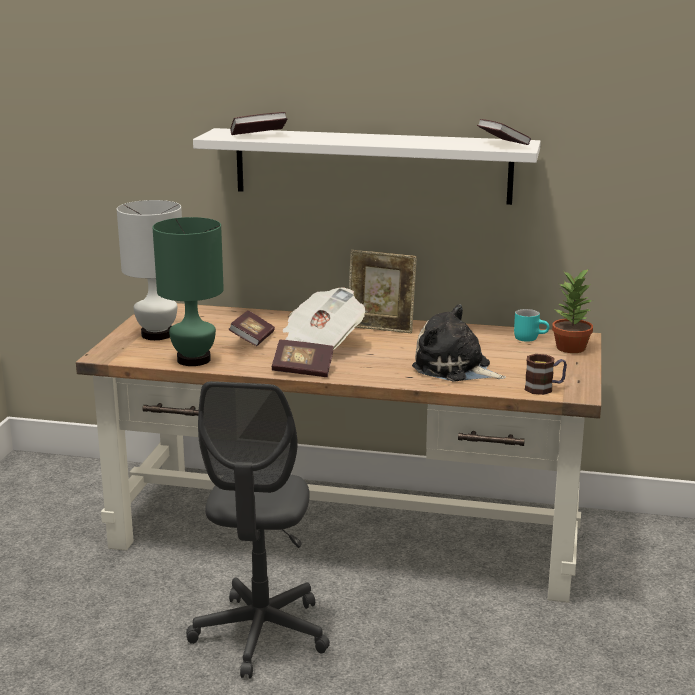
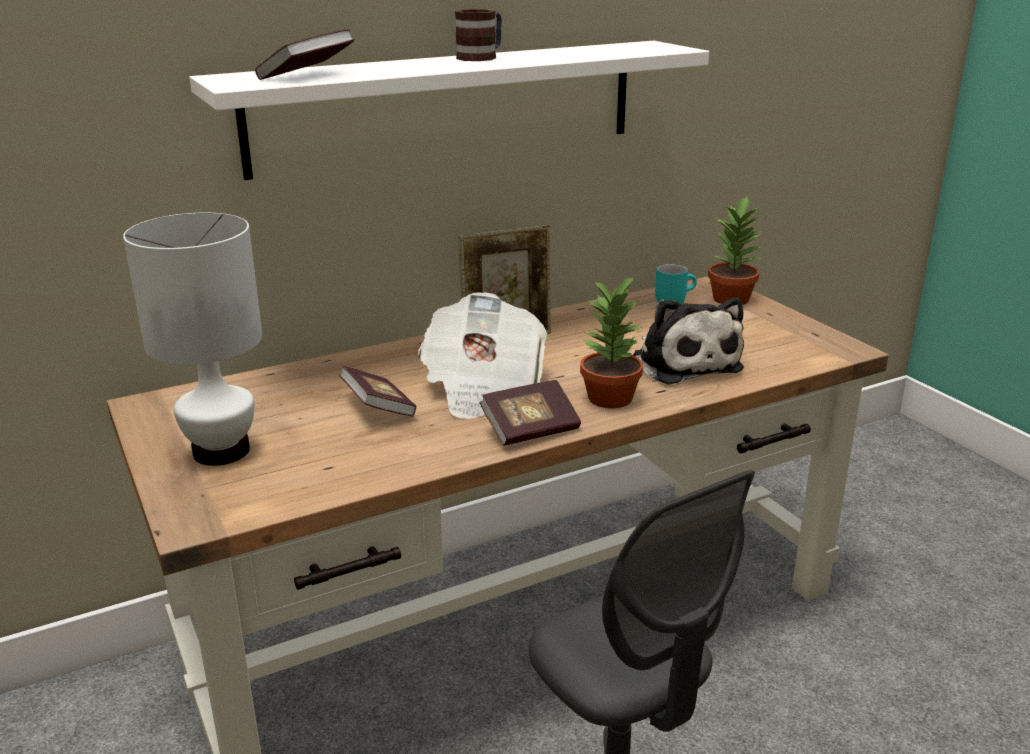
camera: 40 degrees left, 5 degrees up
green table lamp [152,217,224,366] -> none
plush toy [412,304,506,382] -> plush toy turned 105 degrees counterclockwise [633,297,744,385]
book [477,119,531,145] -> none
mug [525,354,567,395] -> mug moved to [455,9,502,61]
none -> potted plant [580,275,643,408]

